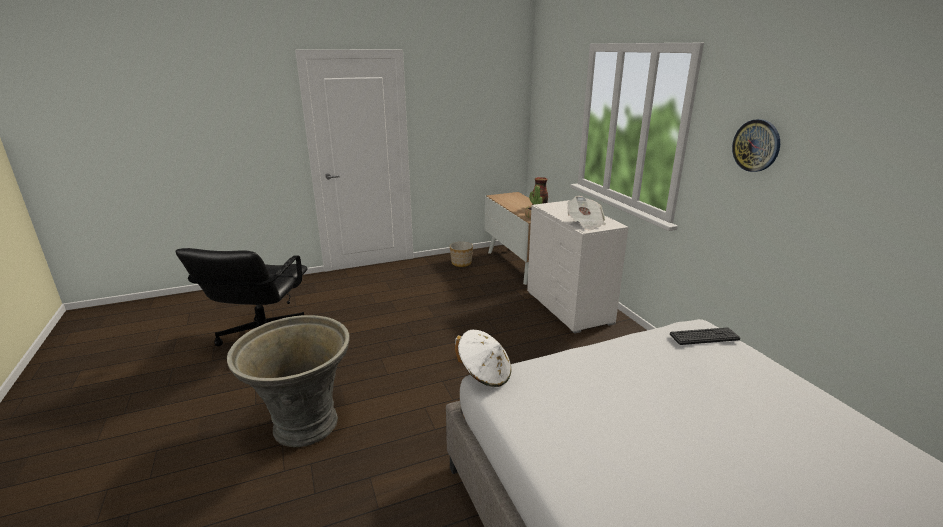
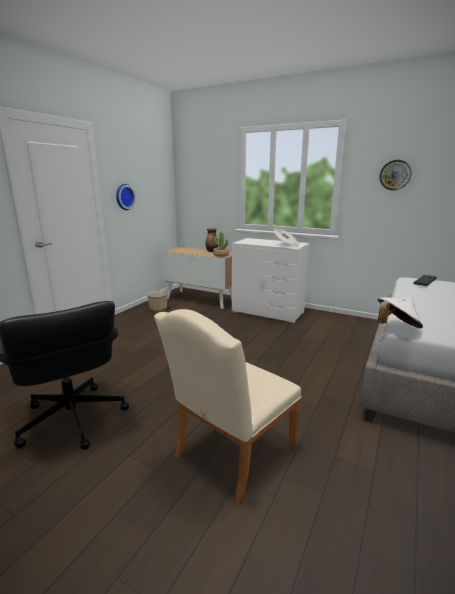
camera: 40 degrees left, 5 degrees down
grey planter [227,315,350,447] -> beige chair [154,309,301,506]
none -> wall clock [116,184,136,210]

